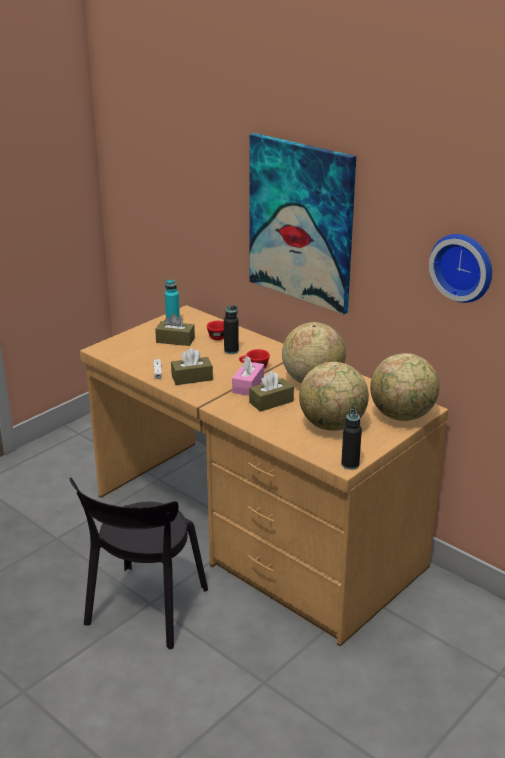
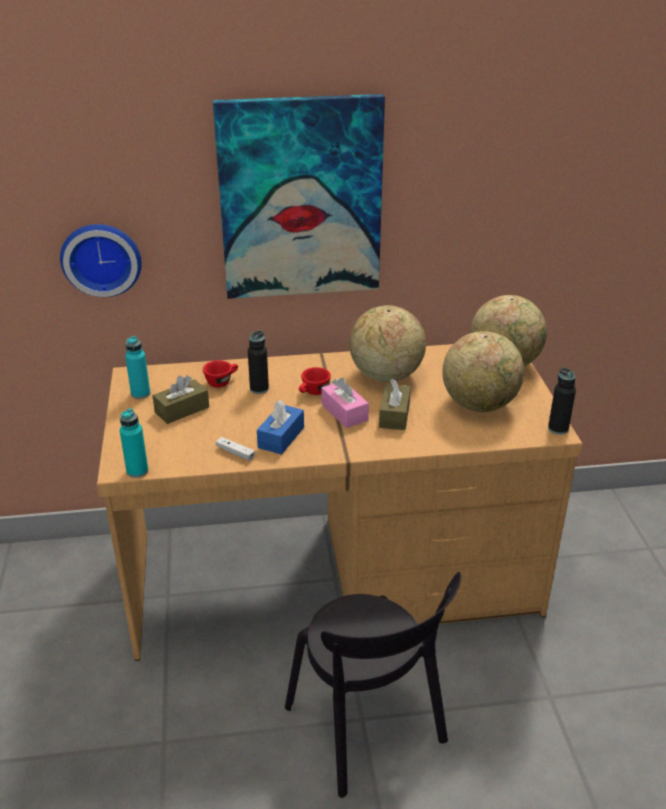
camera: 50 degrees left, 5 degrees up
brown tissue box [171,348,213,385] -> blue tissue box [257,400,304,455]
wall clock [429,234,492,303] -> wall clock moved to [60,224,142,297]
none -> turquoise bottle [120,408,148,478]

